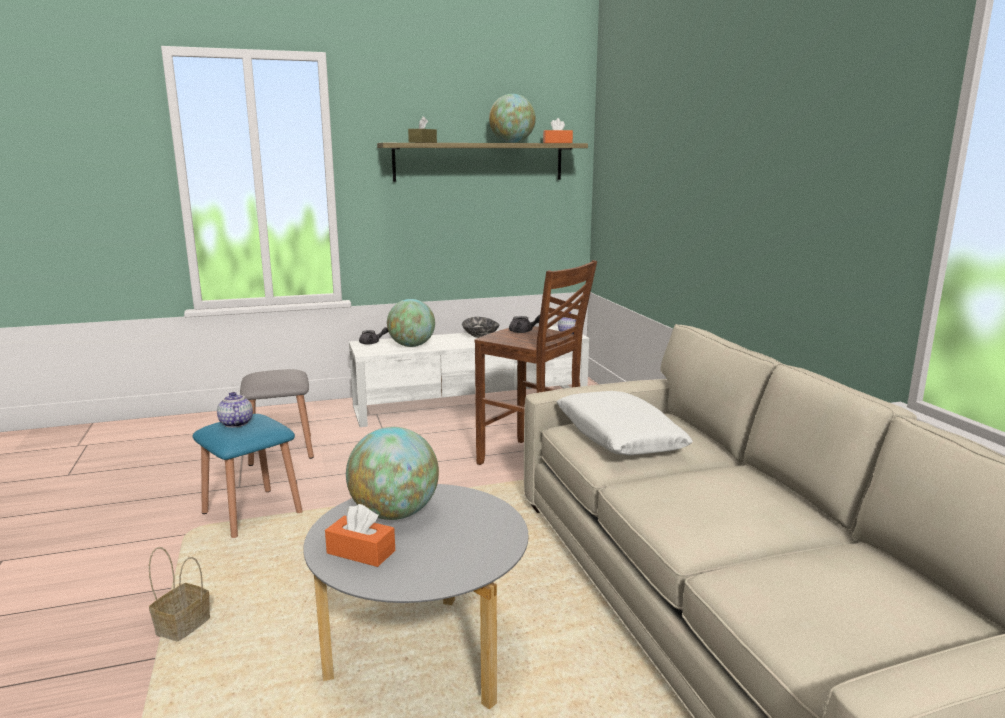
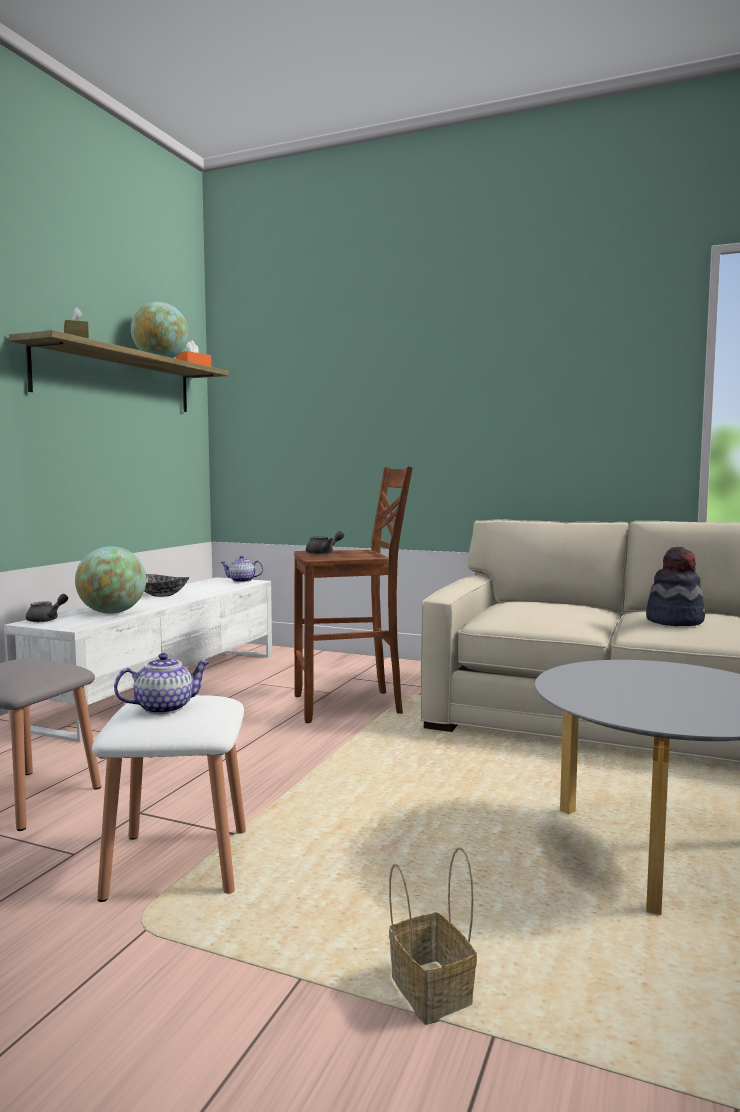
camera: 50 degrees left, 10 degrees down
blue stool [193,414,303,538] -> white stool [92,695,246,902]
teapot [217,392,253,428] -> teapot turned 135 degrees clockwise [114,653,210,714]
orange tissue box [325,504,395,567] -> none
globe [346,427,439,520] -> none
white pillow [557,391,693,455] -> none
none -> hat [646,547,705,626]

